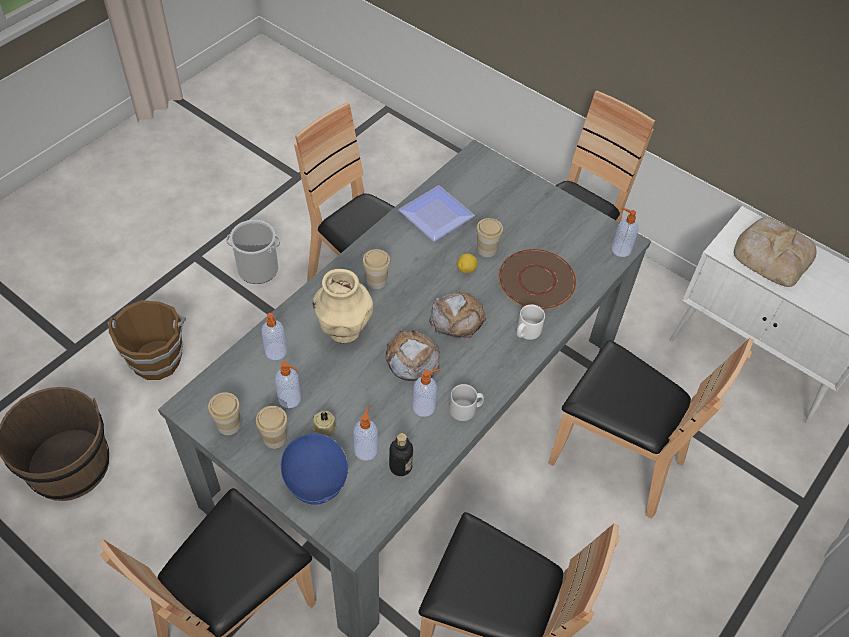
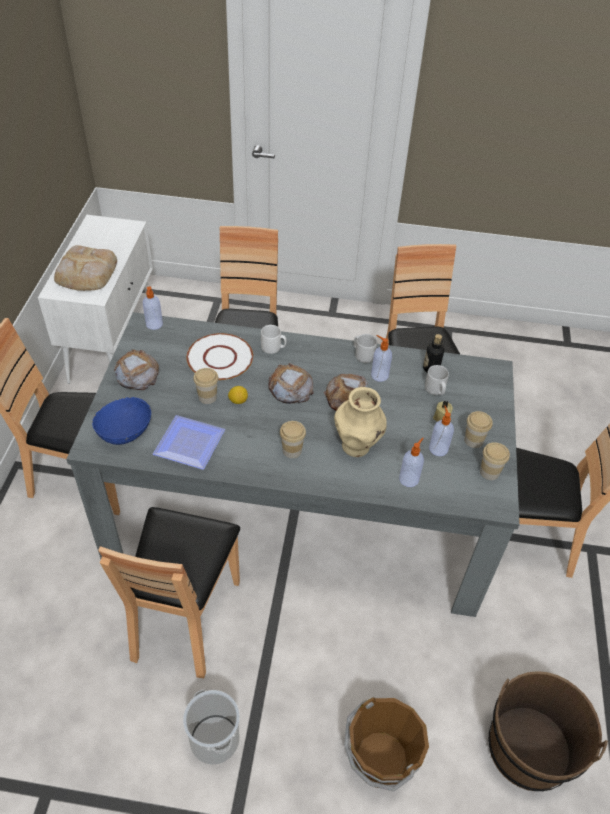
camera: 120 degrees left, 5 degrees down
blue bowl [281,433,349,505] -> blue bowl moved to [92,397,151,445]
soap dispenser [353,405,378,460] -> grey mug [425,365,449,395]
brown plate [499,249,576,309] -> white plate [186,333,253,380]
none -> bread [114,349,159,390]

